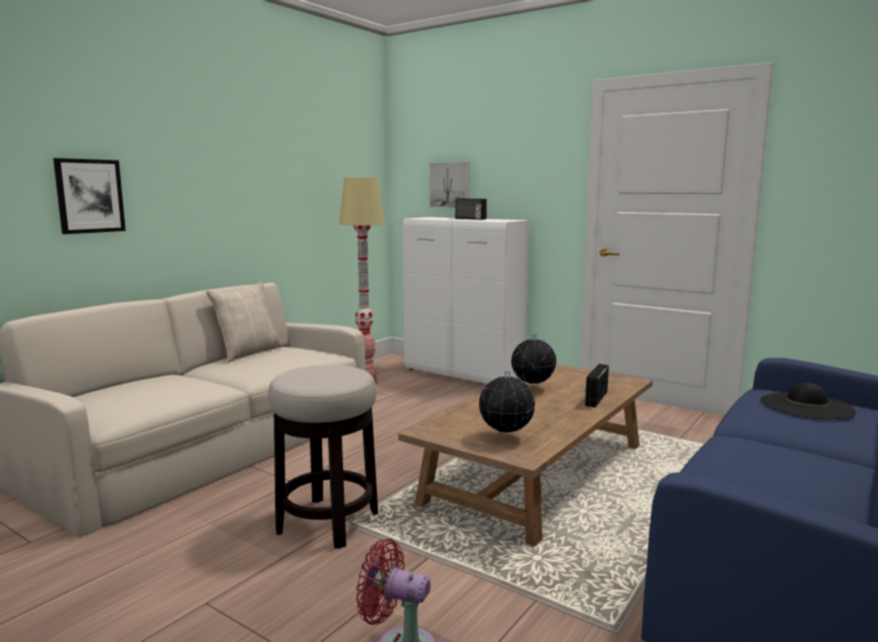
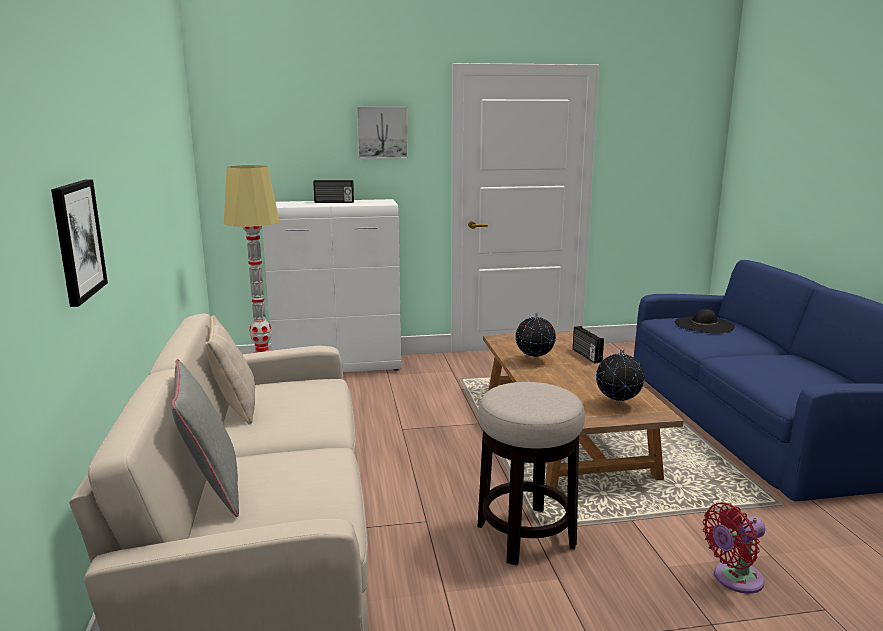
camera: 45 degrees left, 5 degrees up
picture [429,162,469,209] -> picture moved to [356,106,408,159]
none -> grey pillow [172,359,239,517]

